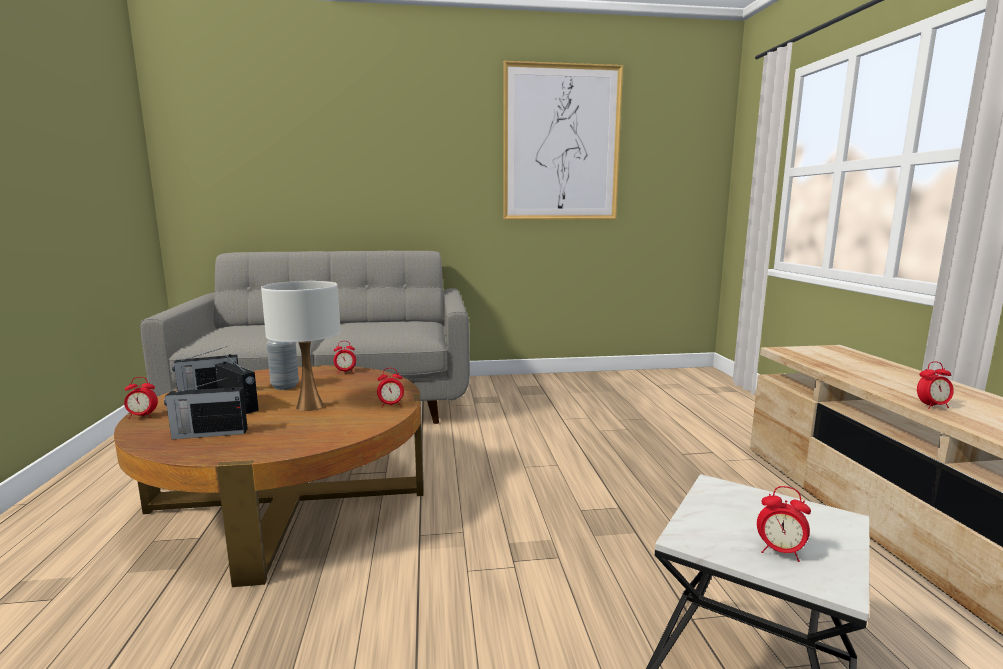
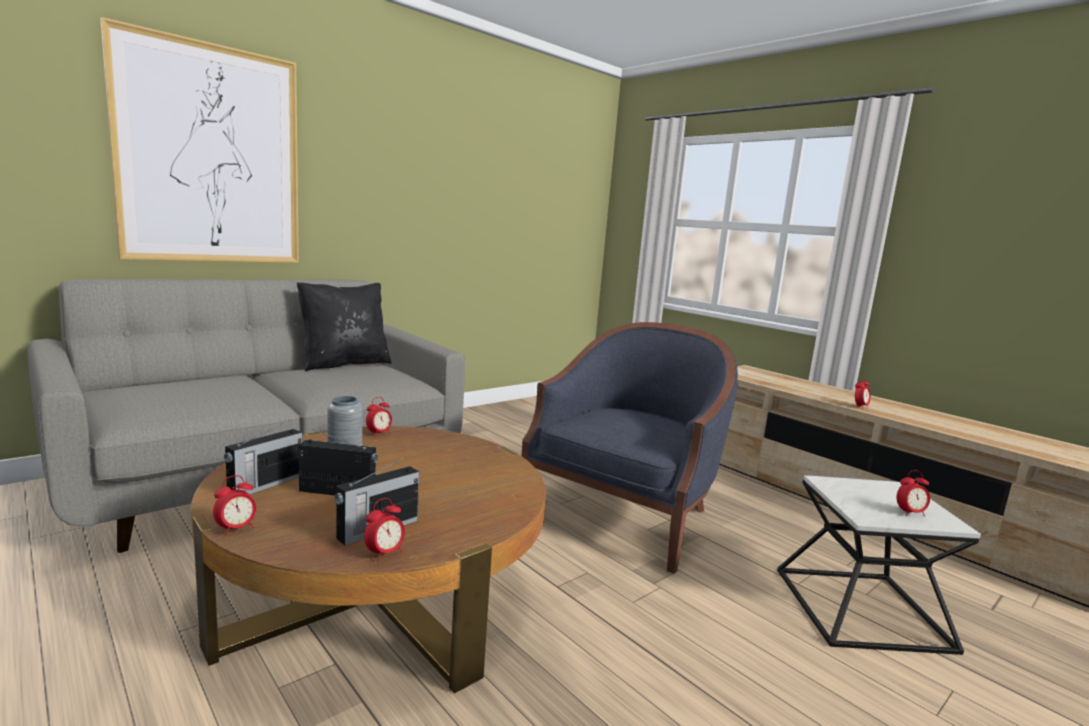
camera: 35 degrees left, 0 degrees up
white table lamp [261,281,341,411] -> none
alarm clock [377,368,404,408] -> alarm clock moved to [364,498,405,562]
picture [503,61,623,219] -> picture moved to [100,17,299,263]
none -> black pillow [297,282,392,371]
none -> blue armchair [521,322,738,574]

